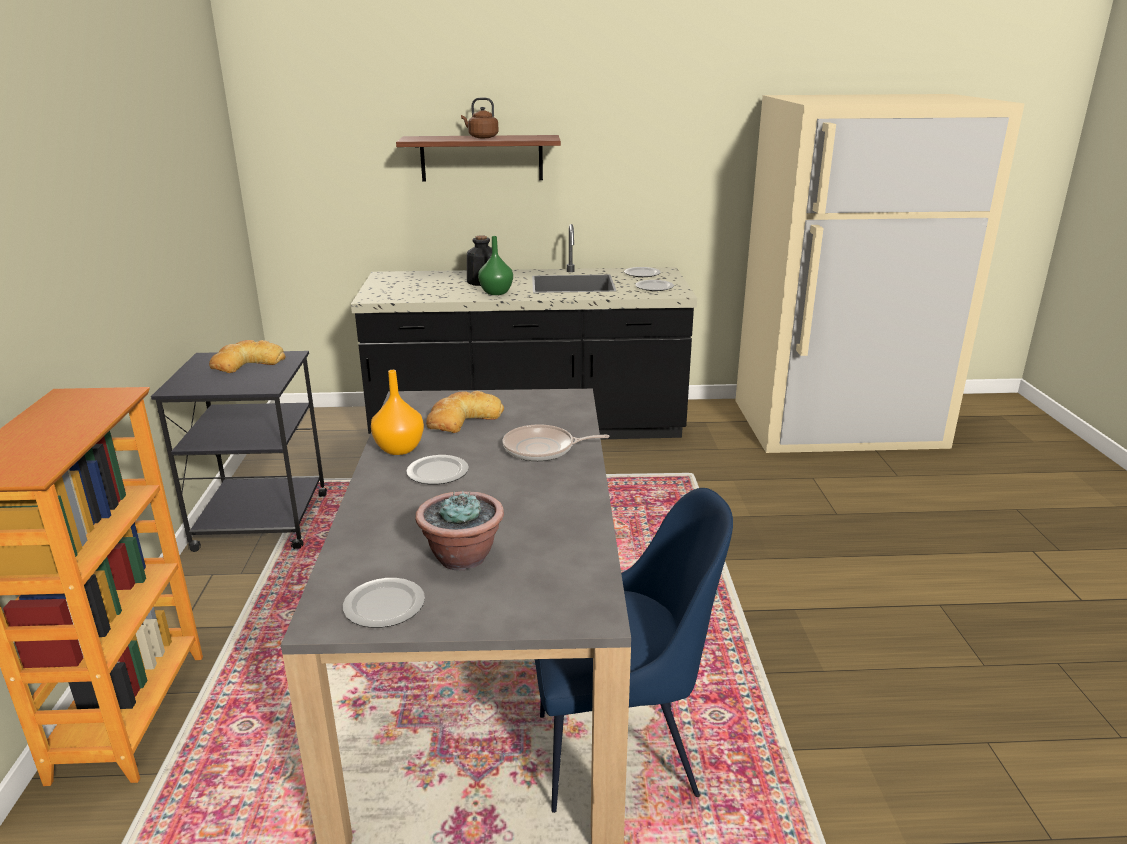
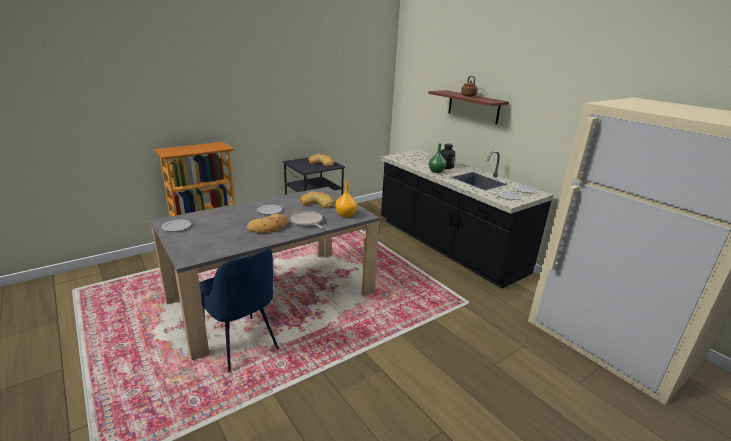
camera: 55 degrees right, 0 degrees up
orange vase [371,370,424,455] -> orange vase moved to [335,181,357,217]
potted plant [416,491,504,571] -> none
none -> bread [247,214,288,233]

